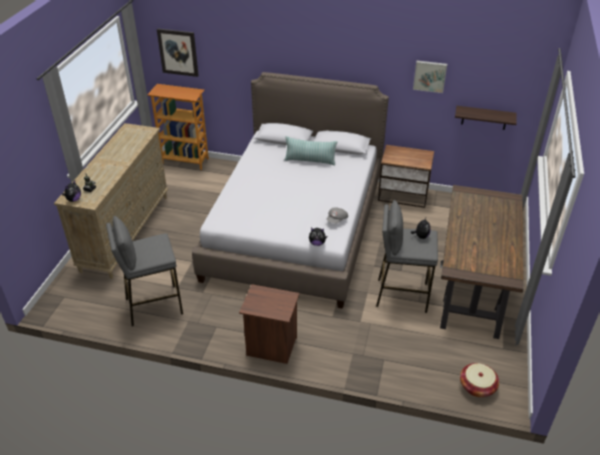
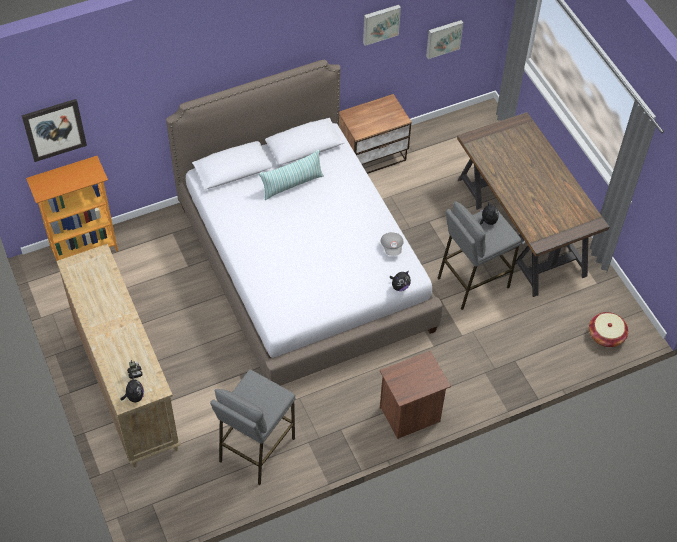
camera: 40 degrees left, 15 degrees up
shelf [455,106,517,130] -> picture [426,20,463,59]

